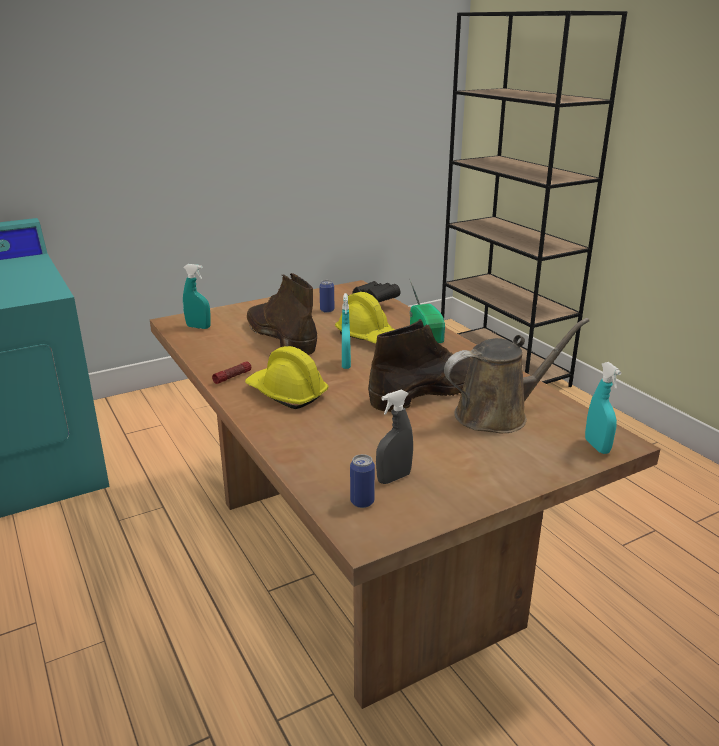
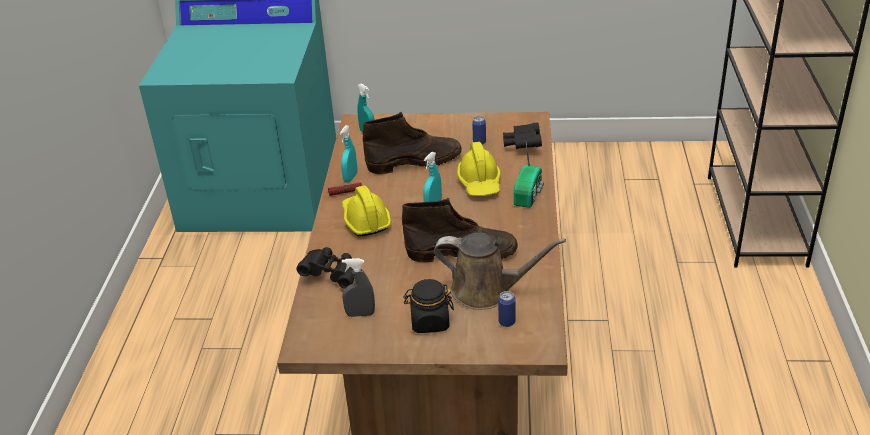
camera: 35 degrees right, 10 degrees up
brown boot [247,273,317,355] -> brown boot turned 75 degrees clockwise [363,112,462,174]
can [350,454,375,508] -> can moved to [498,291,516,327]
turquoise spray bottle [585,362,622,454] -> turquoise spray bottle moved to [340,125,357,183]
none -> black binoculars [296,247,354,289]
none -> black jar [403,279,454,333]

